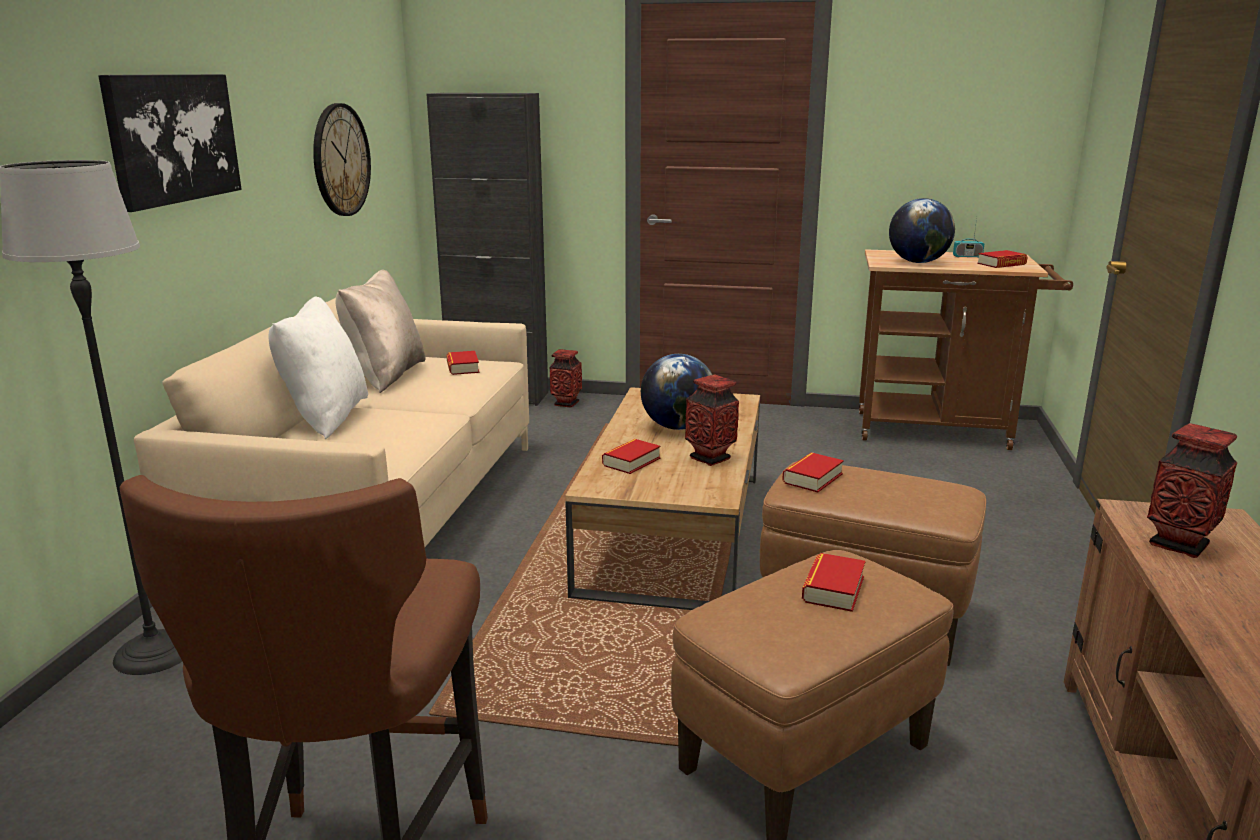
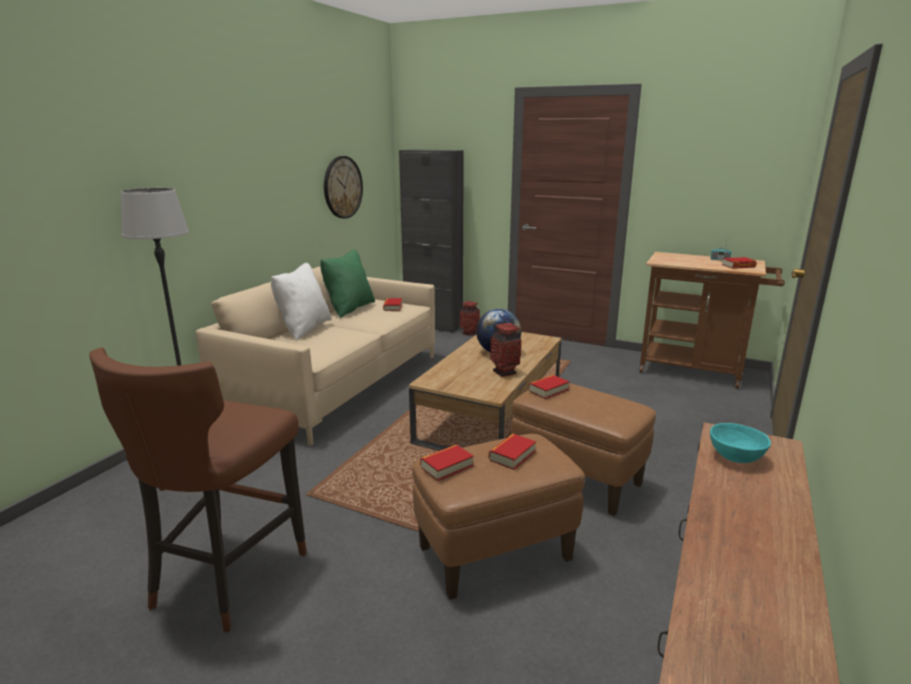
camera: 15 degrees right, 0 degrees up
picture [99,74,242,212] -> none
beige pillow [336,269,426,393] -> green pillow [320,249,375,318]
book [602,439,661,474] -> book moved to [420,444,474,481]
globe [889,198,955,263] -> none
vase [1147,423,1237,558] -> turquoise bowl [710,423,771,463]

